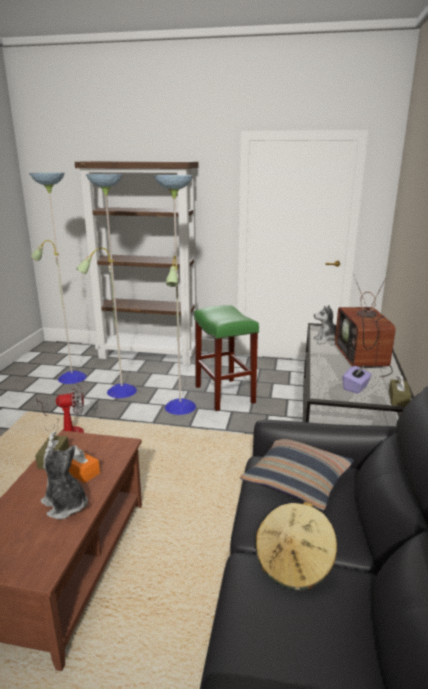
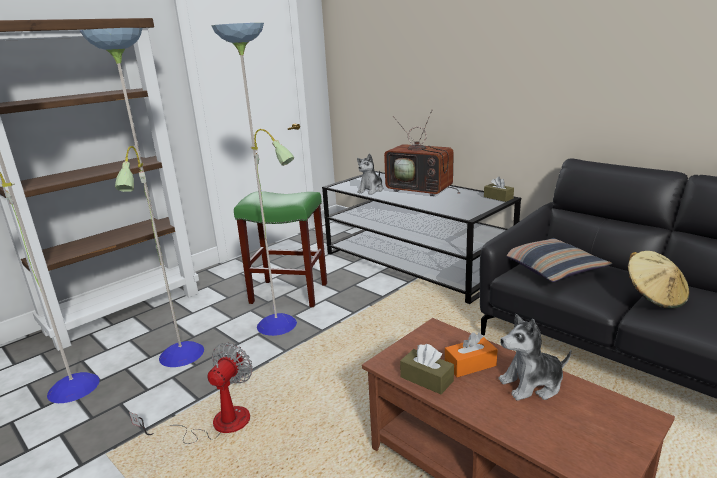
camera: 55 degrees left, 0 degrees up
purple tissue box [343,365,372,394] -> none

